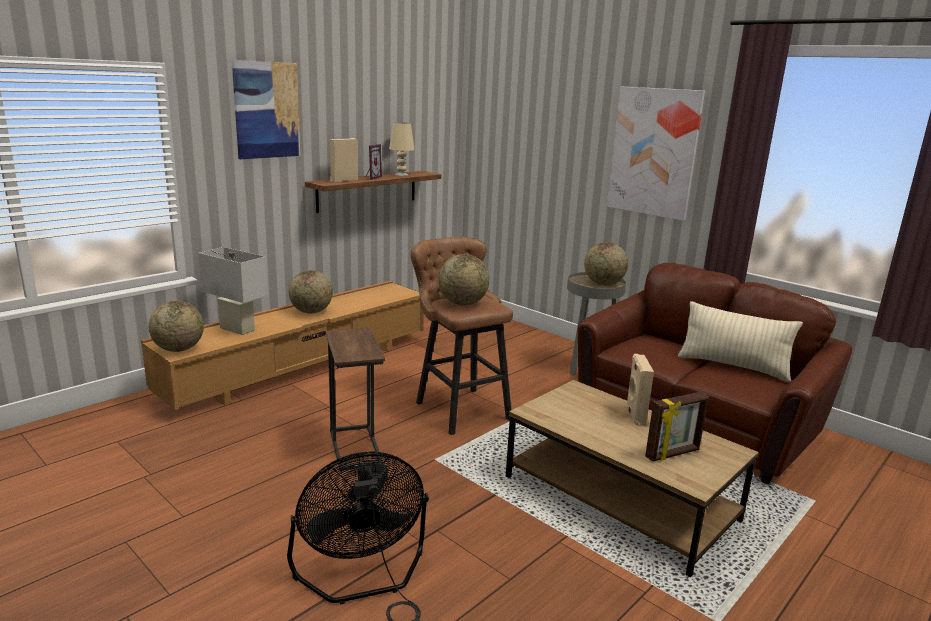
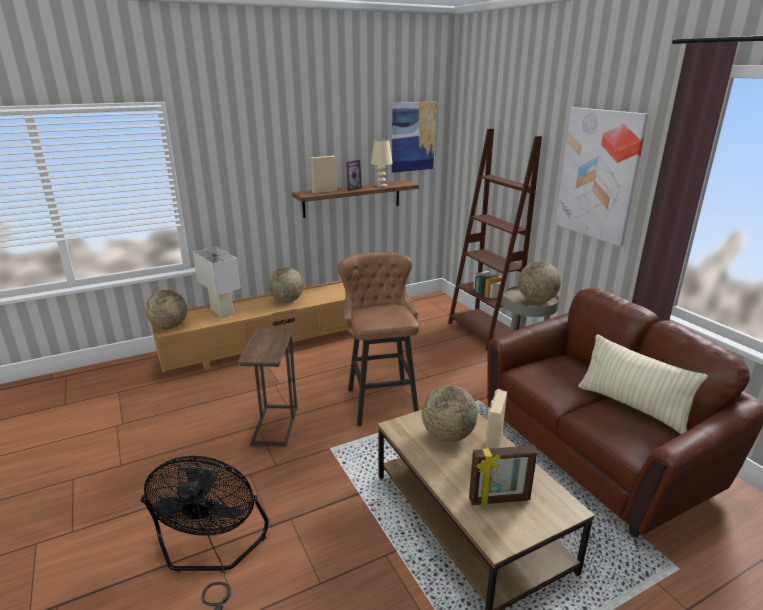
camera: 20 degrees right, 5 degrees up
picture [232,60,300,159] -> picture moved to [392,101,437,173]
globe [439,254,490,305] -> globe moved to [422,385,478,442]
none -> brown bookcase [448,128,542,350]

